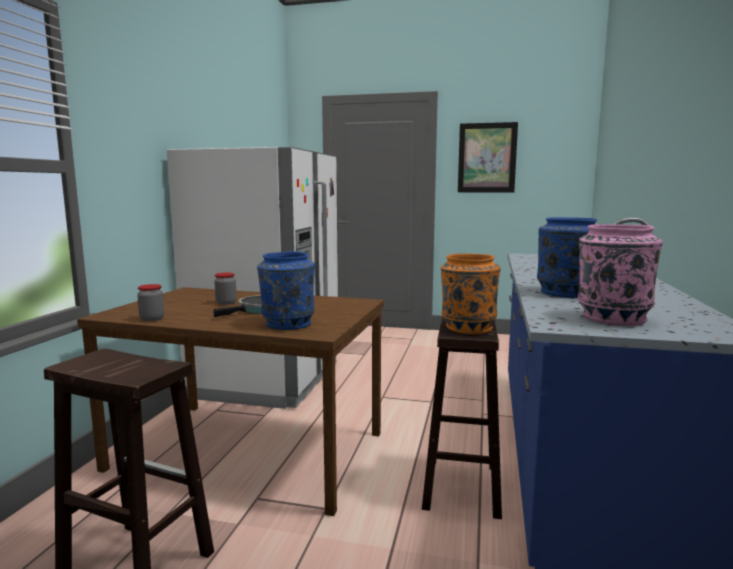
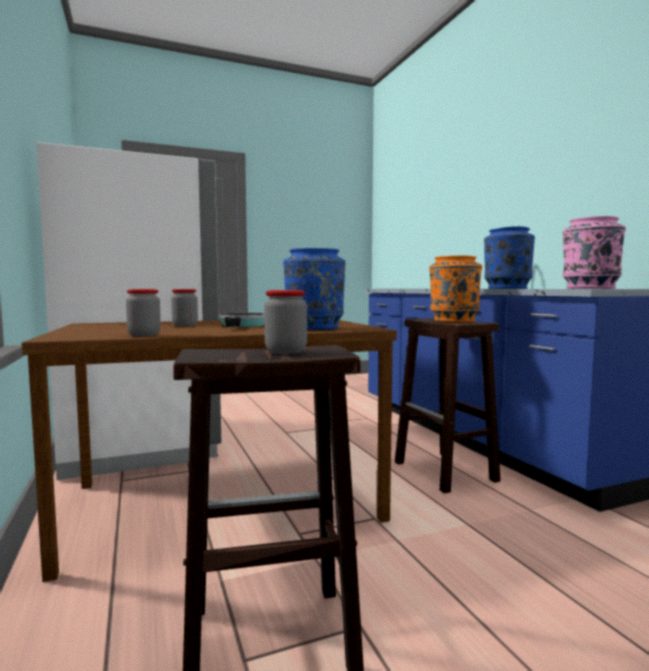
camera: 35 degrees left, 5 degrees down
picture [458,122,518,192] -> none
none -> jar [264,290,307,354]

